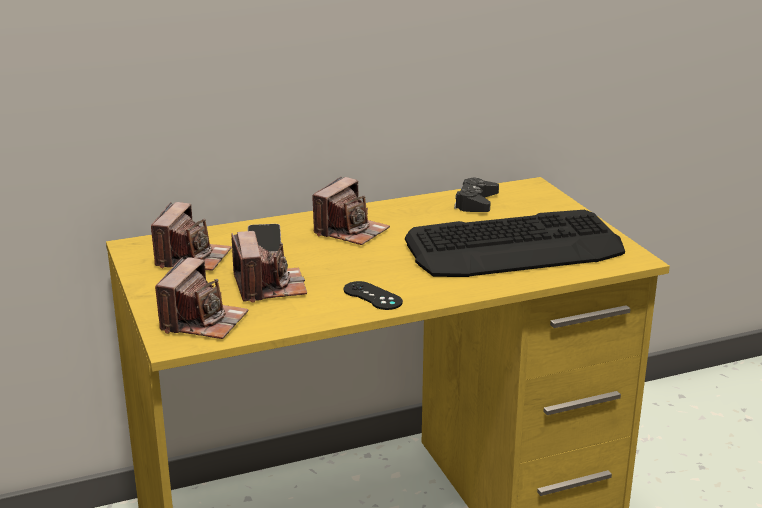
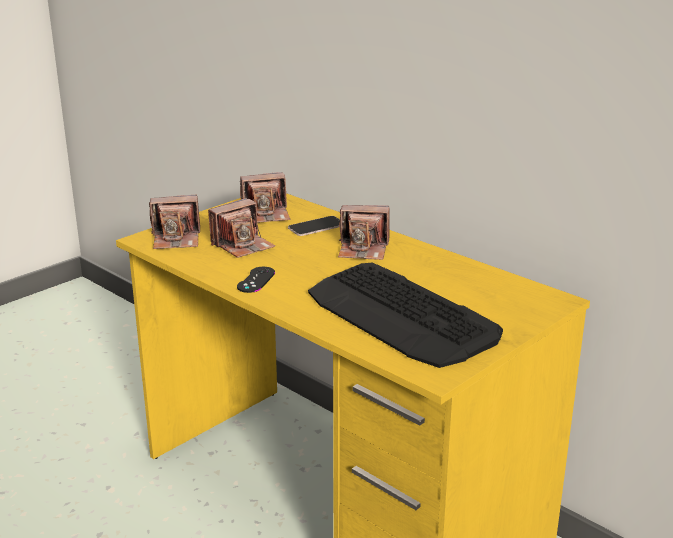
camera: 65 degrees right, 0 degrees up
black game controller [454,178,499,212] -> none

